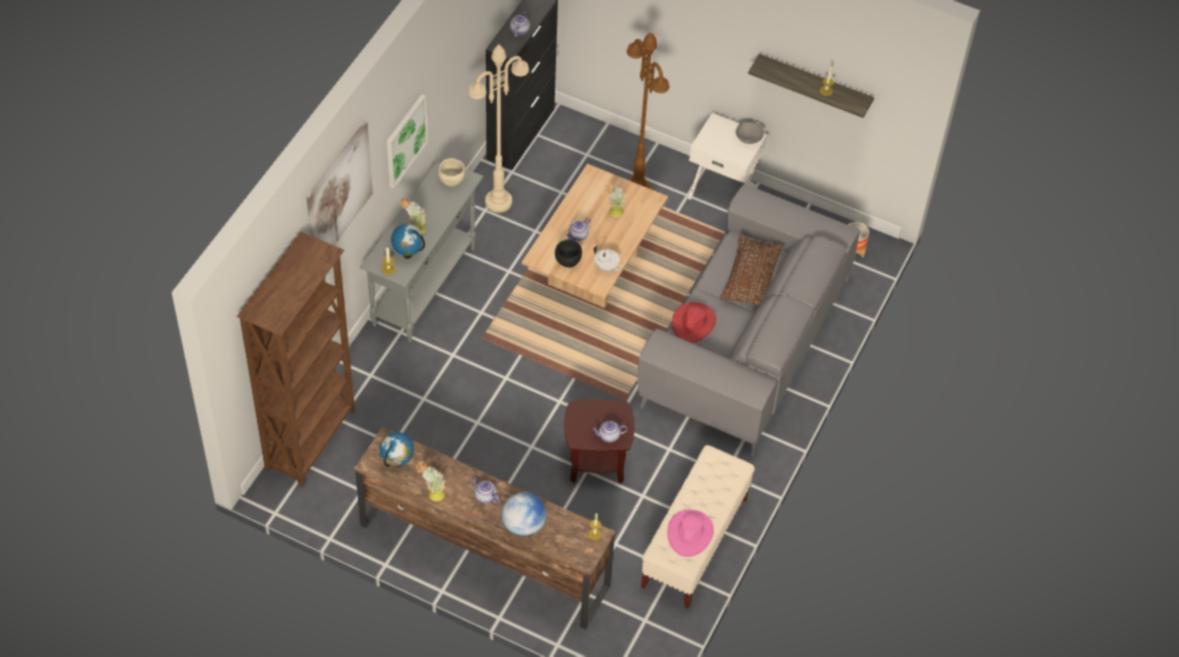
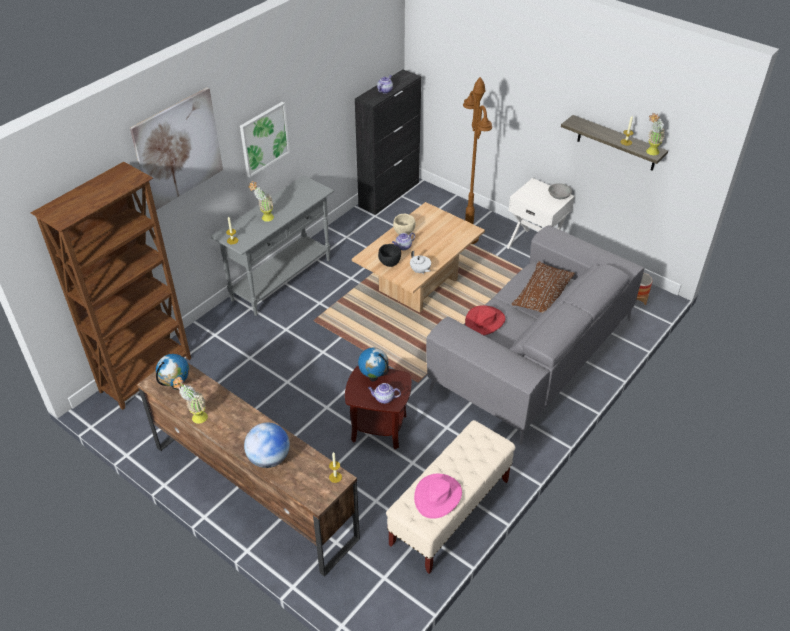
camera: 15 degrees right, 10 degrees down
globe [391,224,425,259] -> globe moved to [358,348,389,381]
beige bowl [438,158,466,187] -> beige bowl moved to [393,214,416,234]
beige floor lamp [468,45,529,213] -> none
teapot [472,477,500,504] -> none
potted plant [605,183,626,217] -> potted plant moved to [646,113,665,155]

